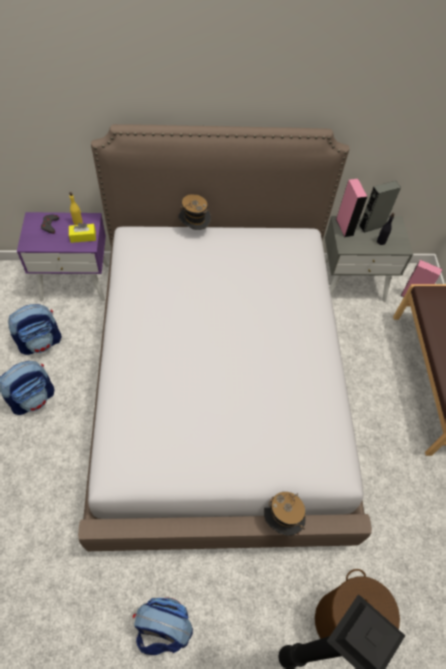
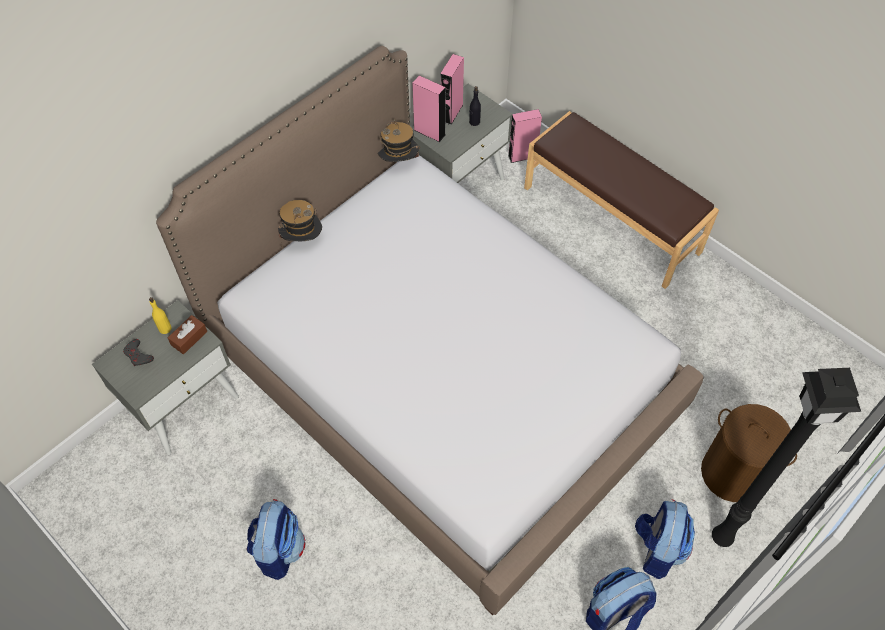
camera: 40 degrees left, 0 degrees up
backpack [8,304,62,355] -> backpack moved to [635,499,695,579]
purple nightstand [17,212,109,301] -> grey nightstand [92,300,239,455]
yellow tissue box [69,223,96,243] -> brown tissue box [168,315,207,354]
hat [264,492,306,536] -> hat moved to [378,118,420,162]
grey speaker [359,181,401,233] -> pink speaker [440,54,464,125]

